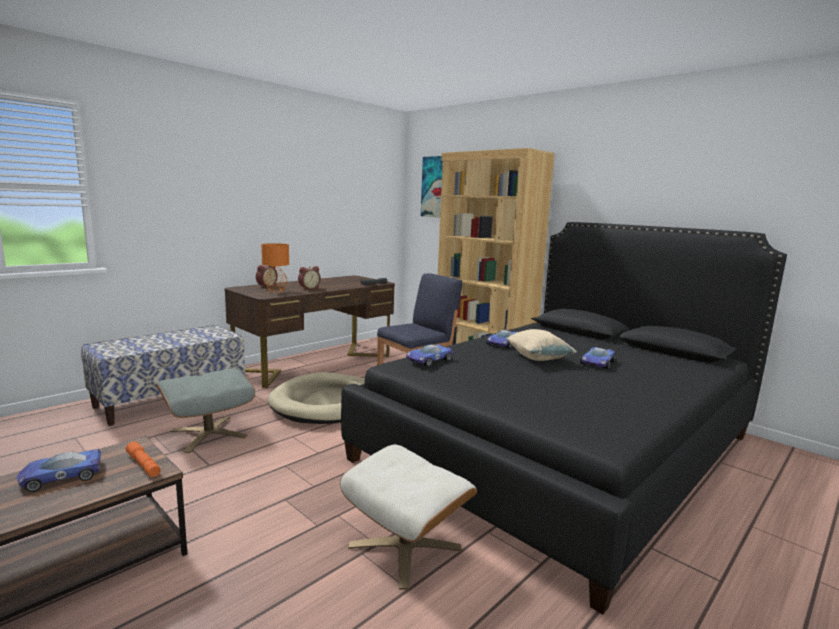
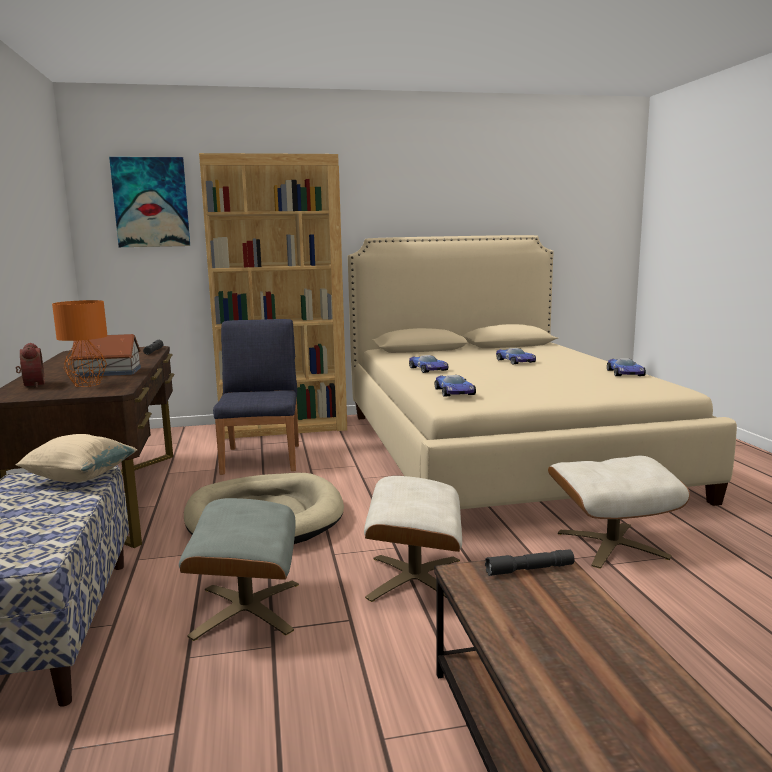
camera: 55 degrees left, 0 degrees up
toy car [17,449,101,492] -> toy car moved to [607,358,646,376]
orange flashlight [126,441,161,477] -> grey flashlight [485,549,574,576]
alarm clock [298,266,321,289] -> toy house [70,334,141,377]
black bed [341,222,787,615] -> beige bed [348,235,737,509]
beige pillow [506,329,577,361] -> beige pillow moved to [15,434,137,482]
none -> beige ottoman [364,476,462,602]

